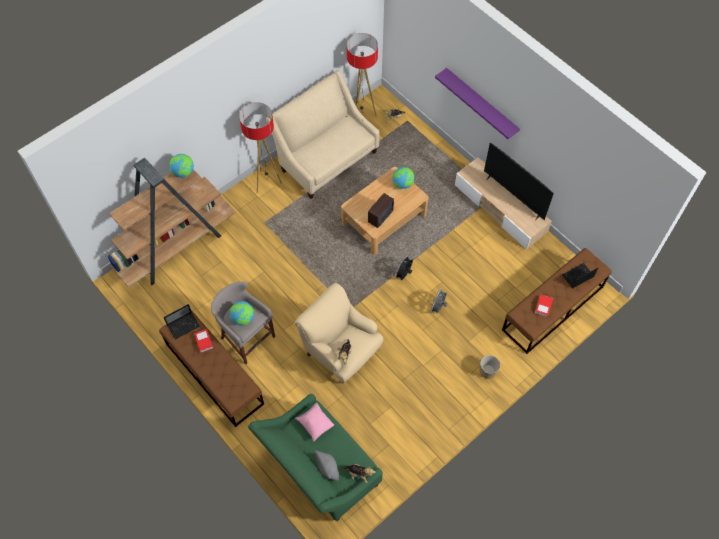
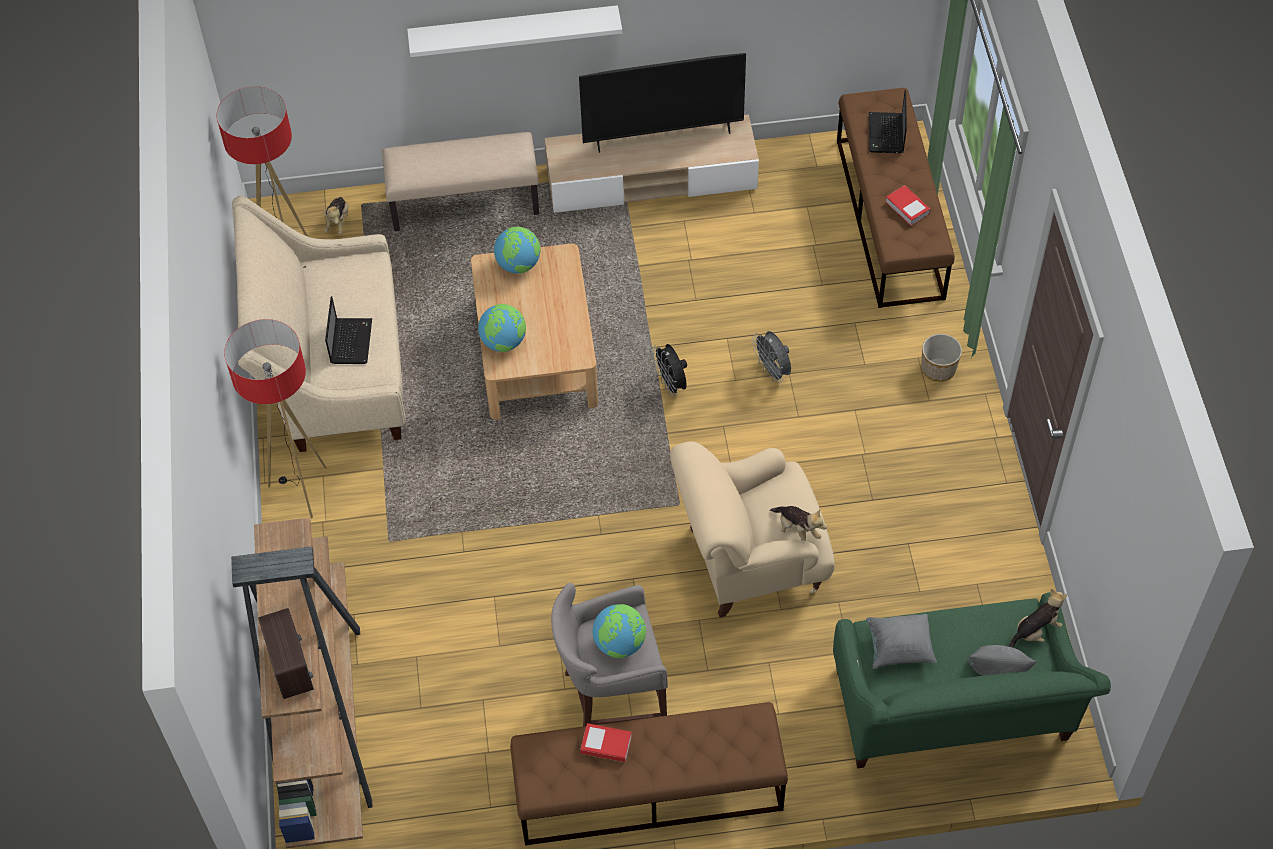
camera: 55 degrees left, 5 degrees down
laptop [164,304,200,340] -> laptop moved to [325,296,372,364]
globe [169,154,194,178] -> globe moved to [478,304,526,352]
pink pillow [295,403,334,441] -> grey pillow [866,614,937,669]
radio [368,193,394,228] -> radio moved to [258,608,314,699]
purple shelf [435,68,520,139] -> white shelf [407,5,622,57]
none -> beige bench [382,132,539,231]

